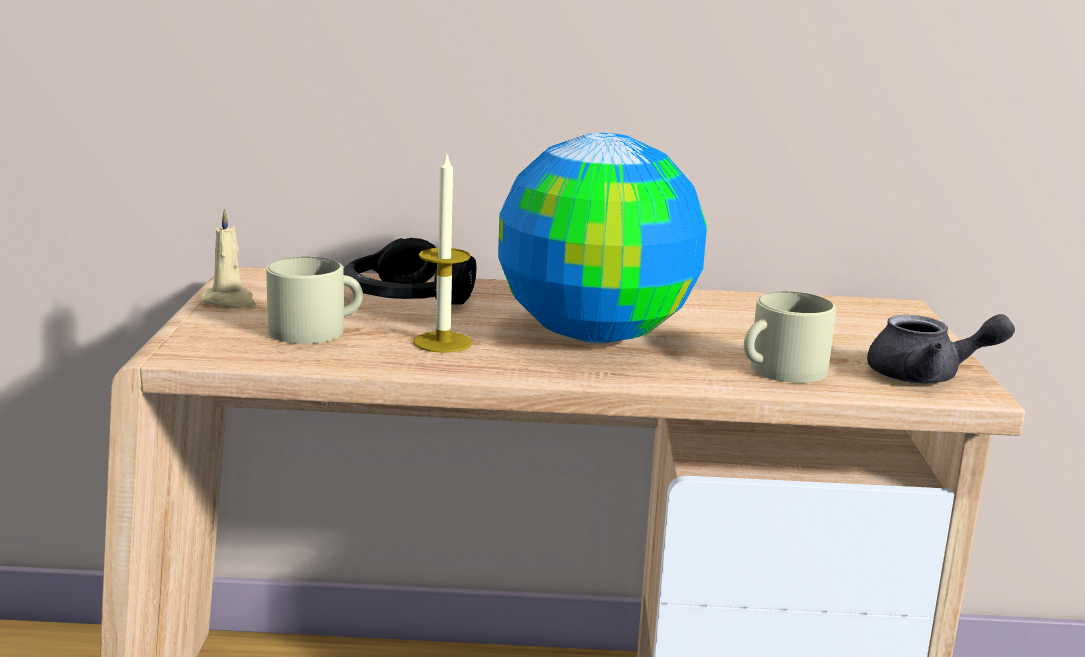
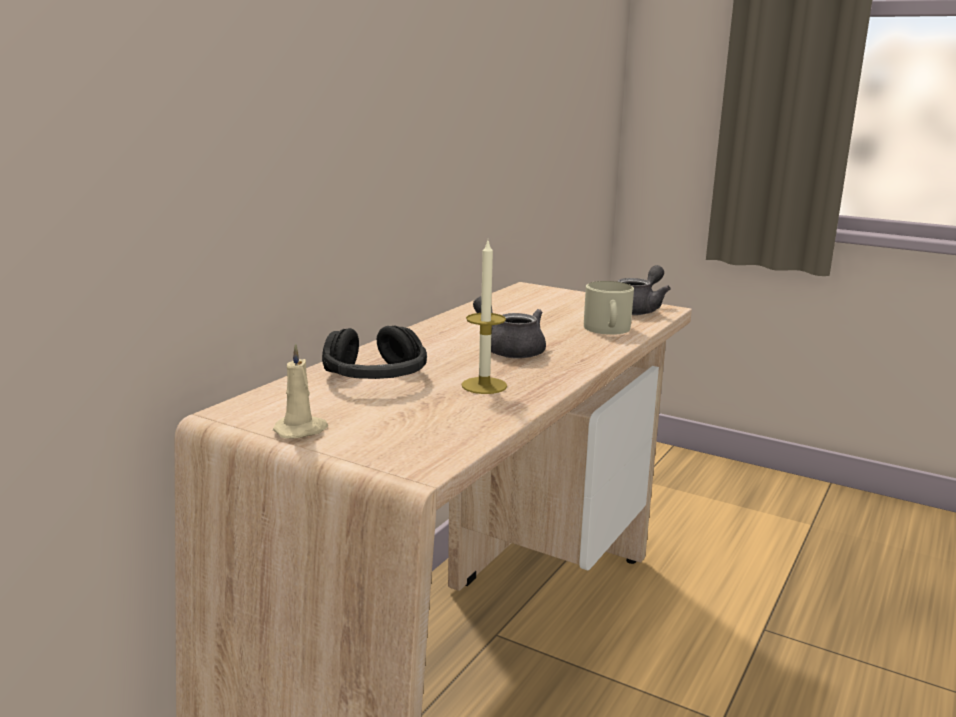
camera: 60 degrees left, 0 degrees up
beige mug [266,257,363,344] -> none
globe [498,133,707,343] -> grey teapot [473,296,546,359]

